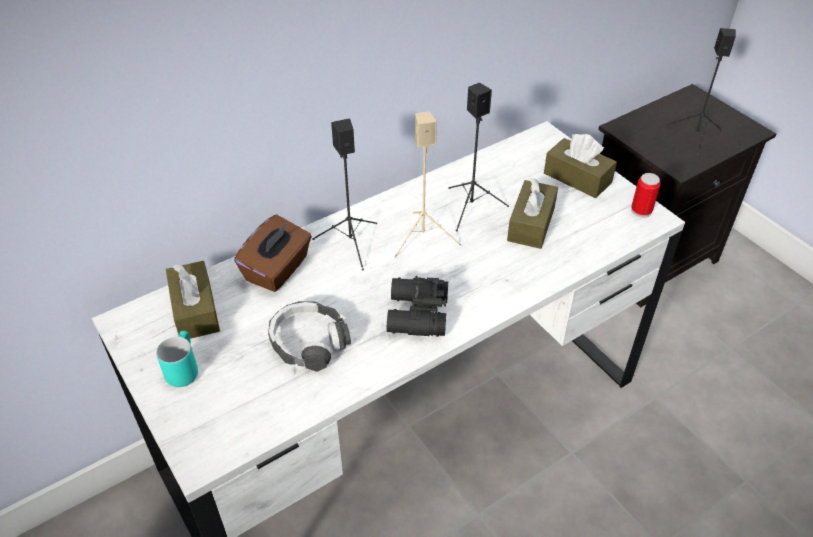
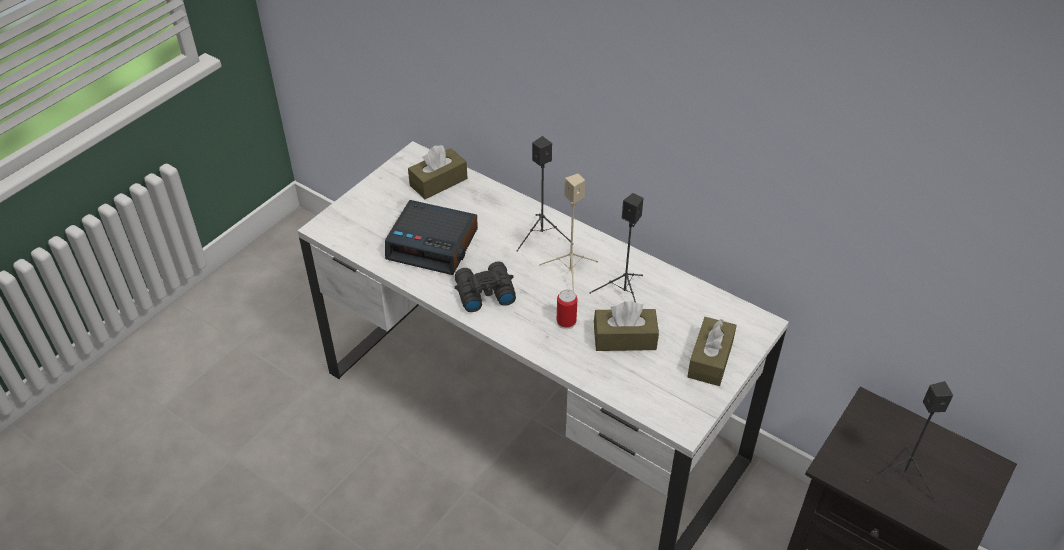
camera: 70 degrees right, 0 degrees up
turquoise mug [156,331,198,387] -> none
brown tissue box [234,215,312,292] -> none
headphones [268,301,351,372] -> alarm clock [385,200,478,275]
can [631,173,661,218] -> can moved to [557,289,577,329]

